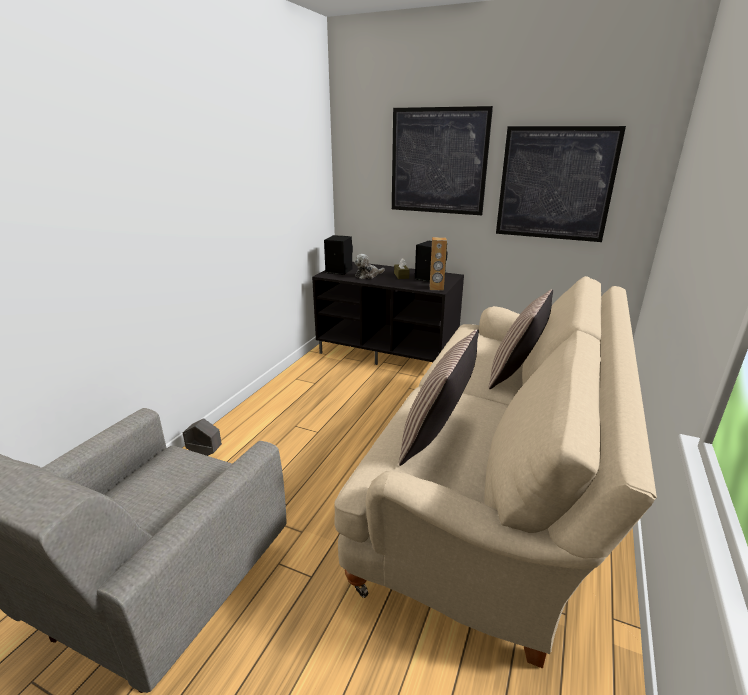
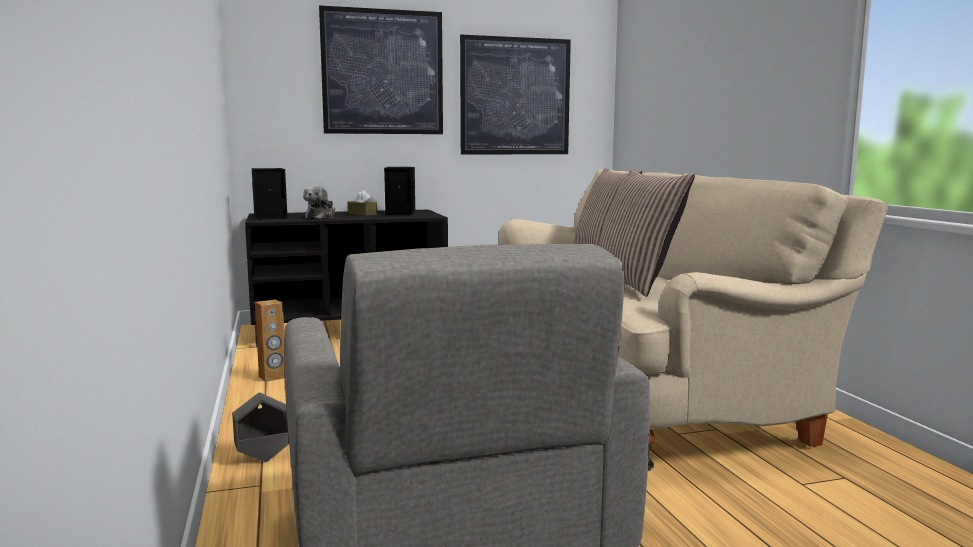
camera: 40 degrees left, 15 degrees down
brown speaker [430,237,447,291] -> brown speaker moved to [255,299,285,382]

